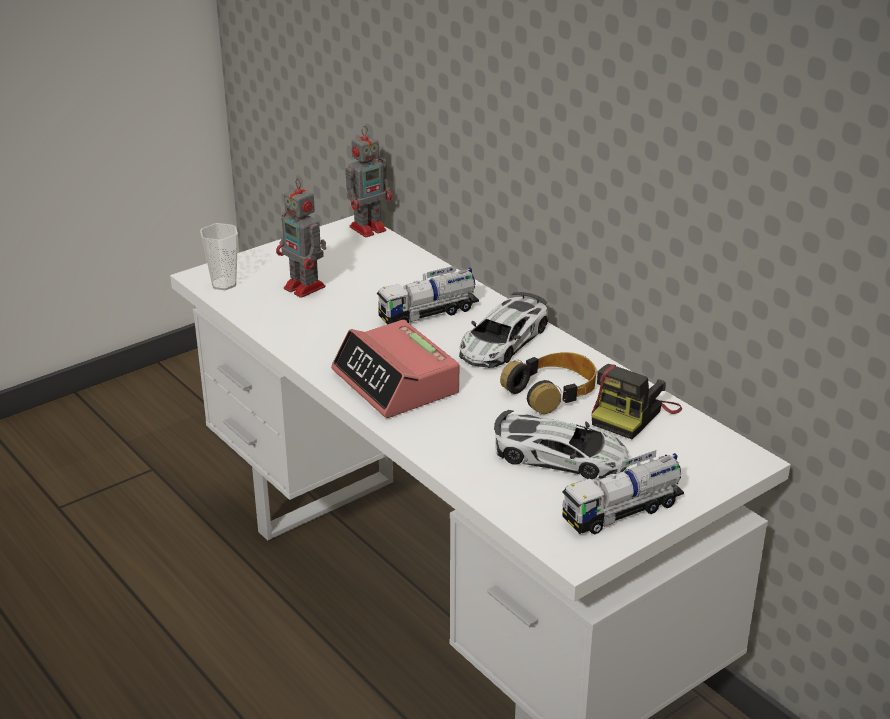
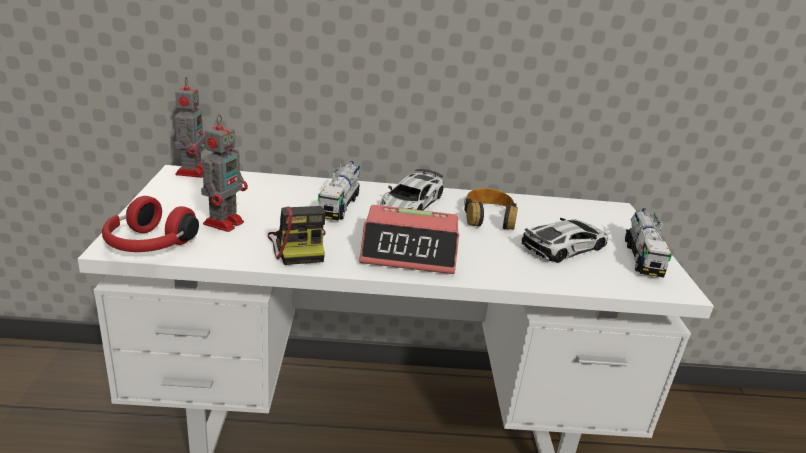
camera: 55 degrees left, 5 degrees down
cup [200,223,238,290] -> red headphones [102,196,199,252]
toy robot [276,178,326,298] -> toy robot turned 60 degrees counterclockwise [201,114,248,232]
toy car [459,292,549,368] -> toy car turned 45 degrees clockwise [381,169,444,210]
camera [592,364,682,439] -> camera moved to [268,206,326,265]

